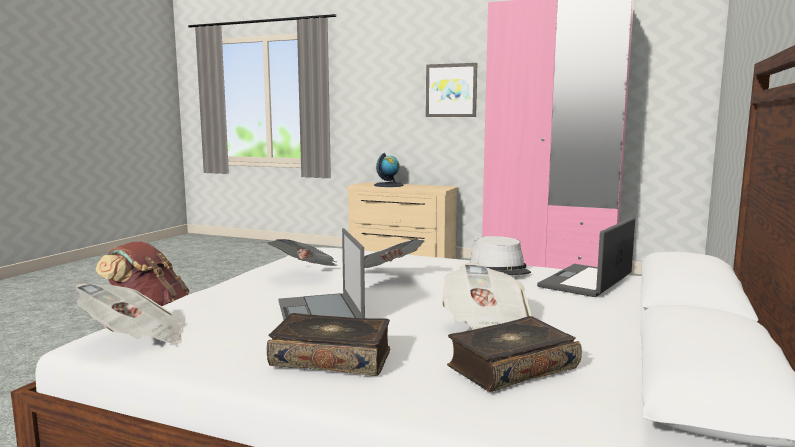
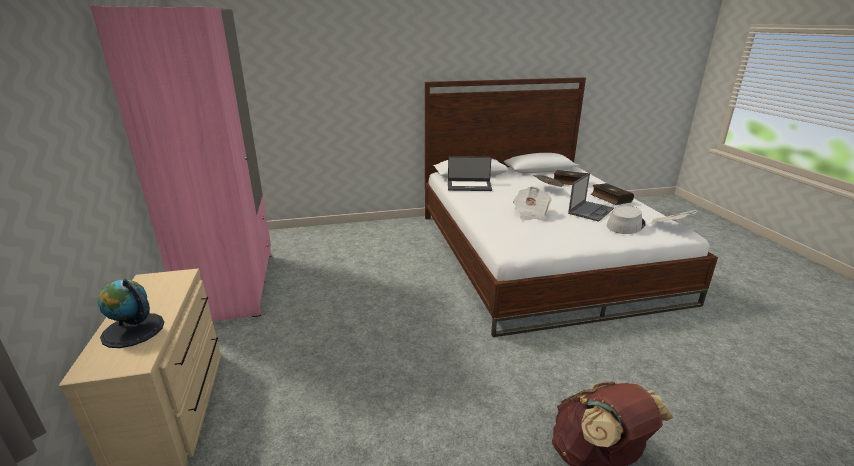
camera: 125 degrees left, 15 degrees up
newspaper [267,239,336,266] -> none
picture [426,63,477,117] -> none
grey hat [470,236,531,275] -> grey hat moved to [607,206,646,234]

